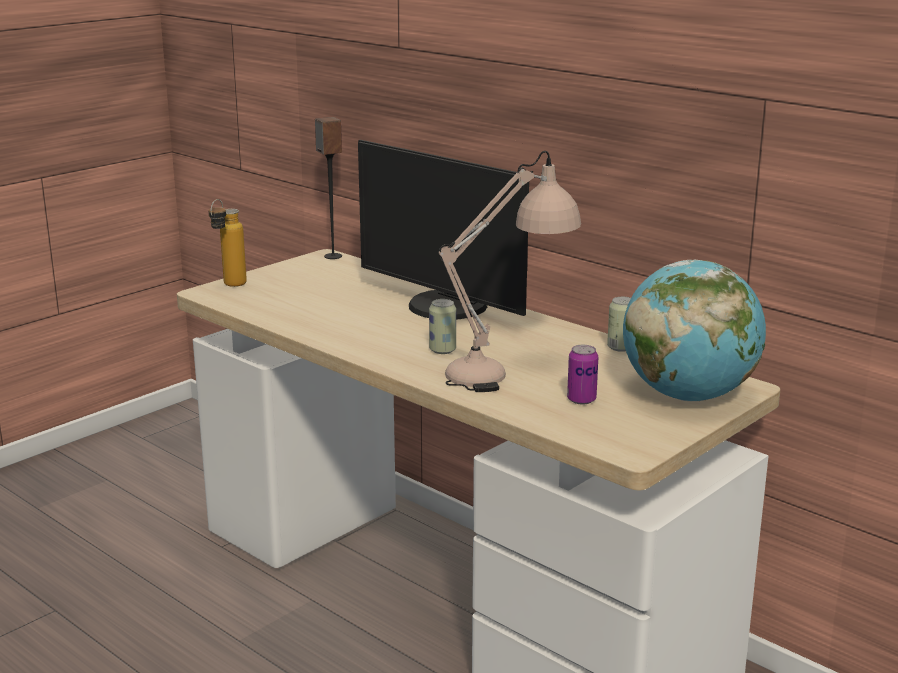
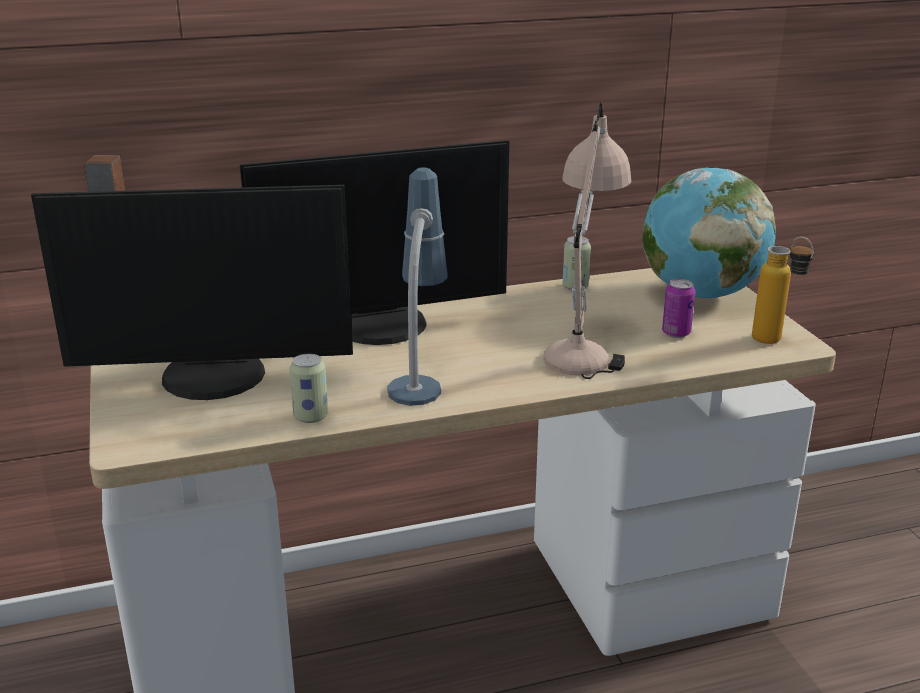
camera: 60 degrees left, 5 degrees up
bottle [208,199,247,287] -> bottle moved to [752,237,814,344]
can [429,299,456,354] -> can moved to [289,354,328,423]
none -> monitor [31,185,353,400]
none -> table lamp [387,168,448,406]

